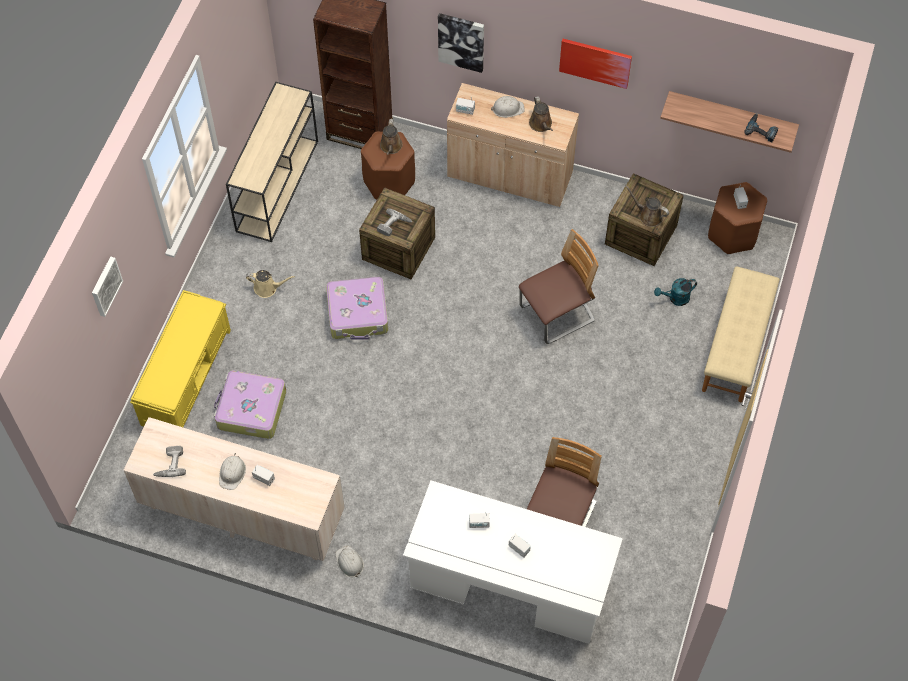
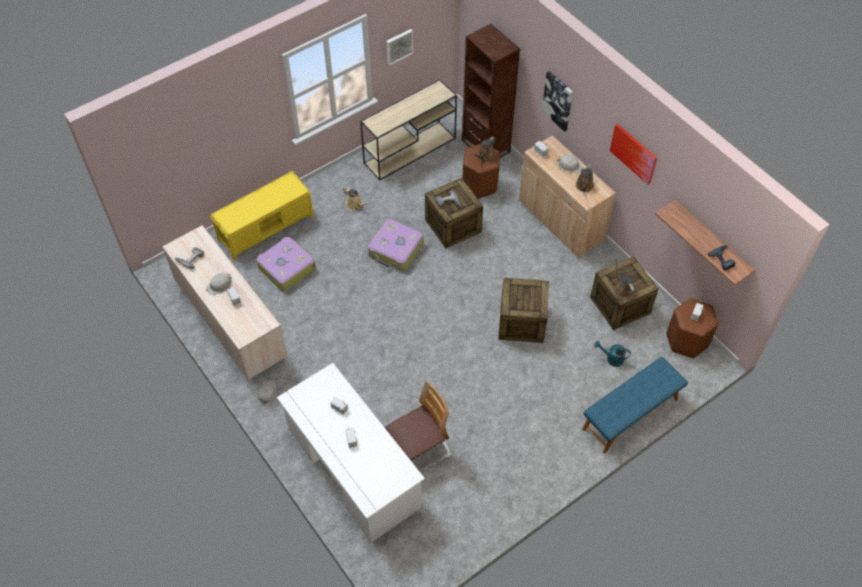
camera: 35 degrees right, 5 degrees down
picture [92,256,123,317] -> picture moved to [386,29,413,65]
chair [519,229,599,344] -> crate [499,278,549,343]
beige bench [702,266,780,402] -> blue bench [582,357,688,453]

